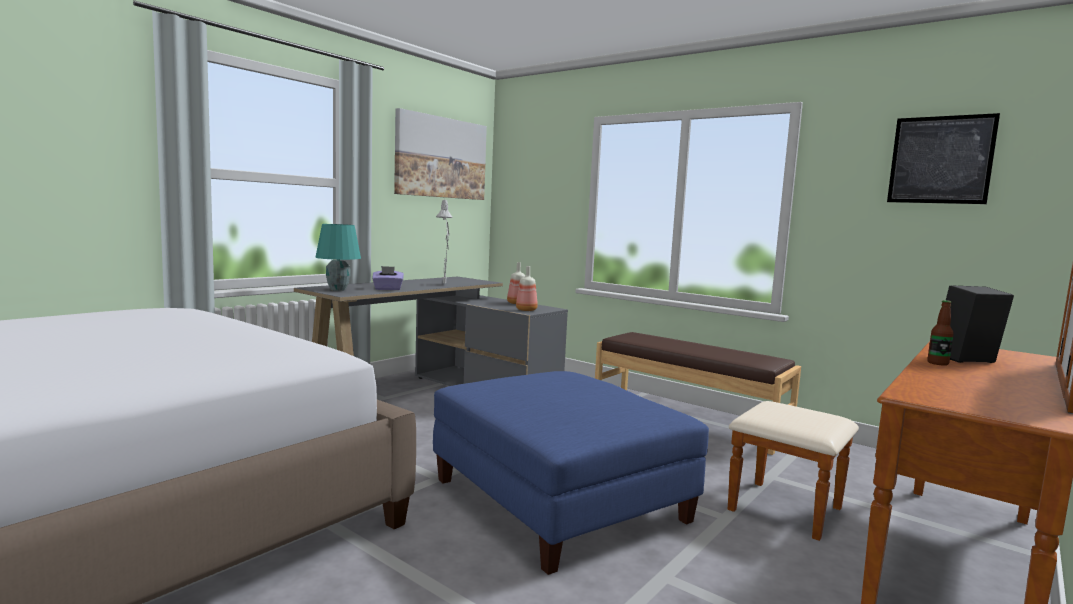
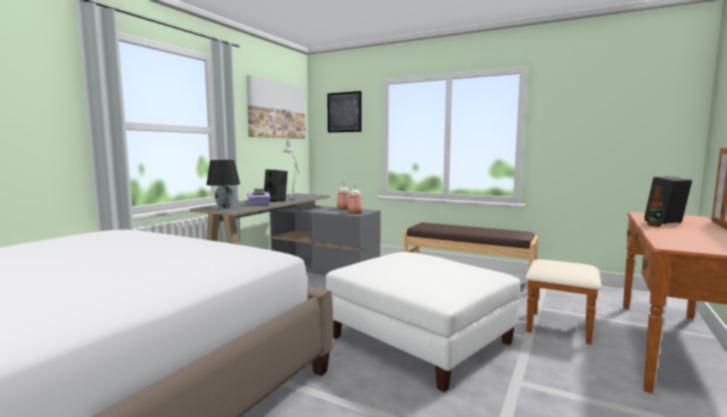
camera: 10 degrees left, 0 degrees up
turquoise table lamp [315,224,361,291] -> black table lamp [206,160,240,209]
blue ottoman [433,371,709,575] -> white ottoman [326,252,520,392]
picture [887,113,1000,204] -> picture moved to [327,91,361,132]
none -> black speaker [264,169,288,202]

